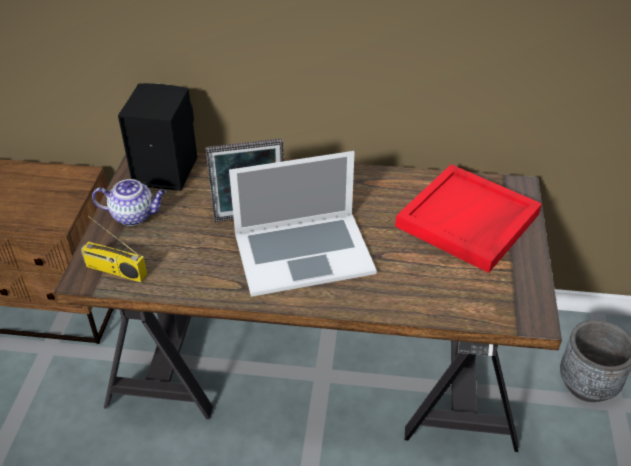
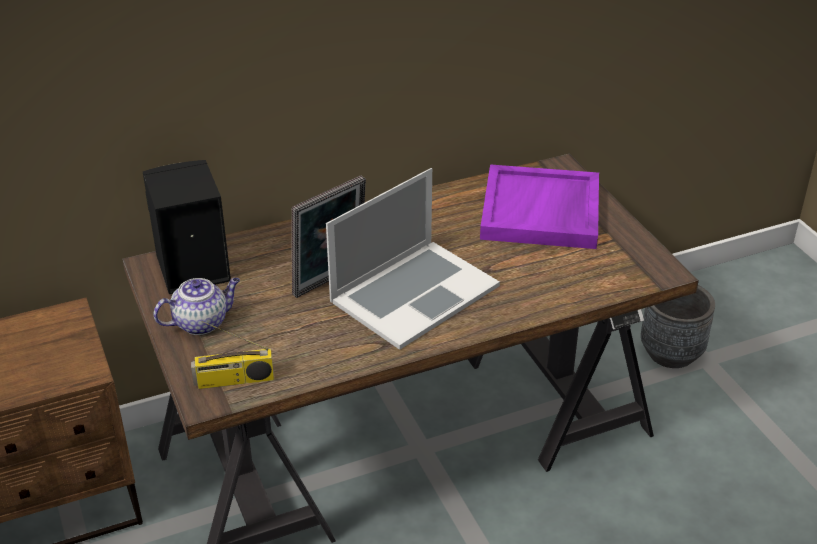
camera: 30 degrees left, 5 degrees down
red tray [395,164,542,273] -> purple tray [480,164,599,249]

